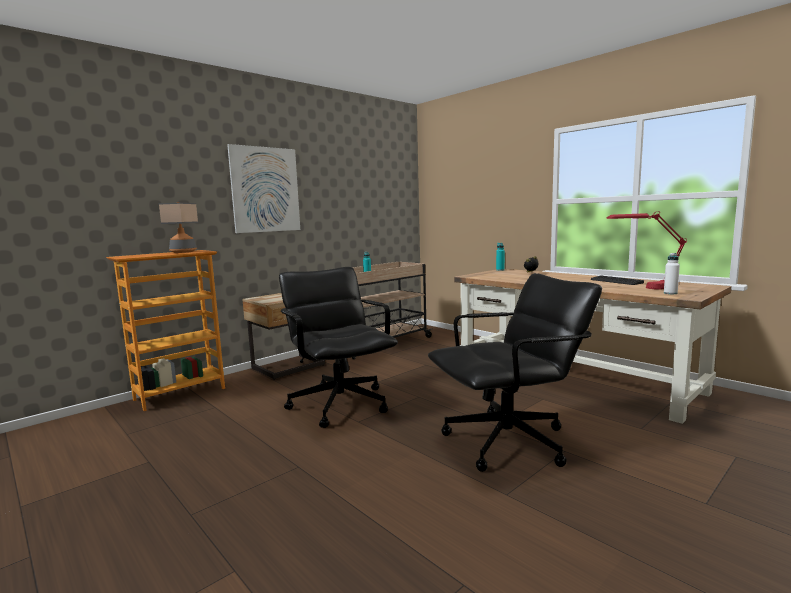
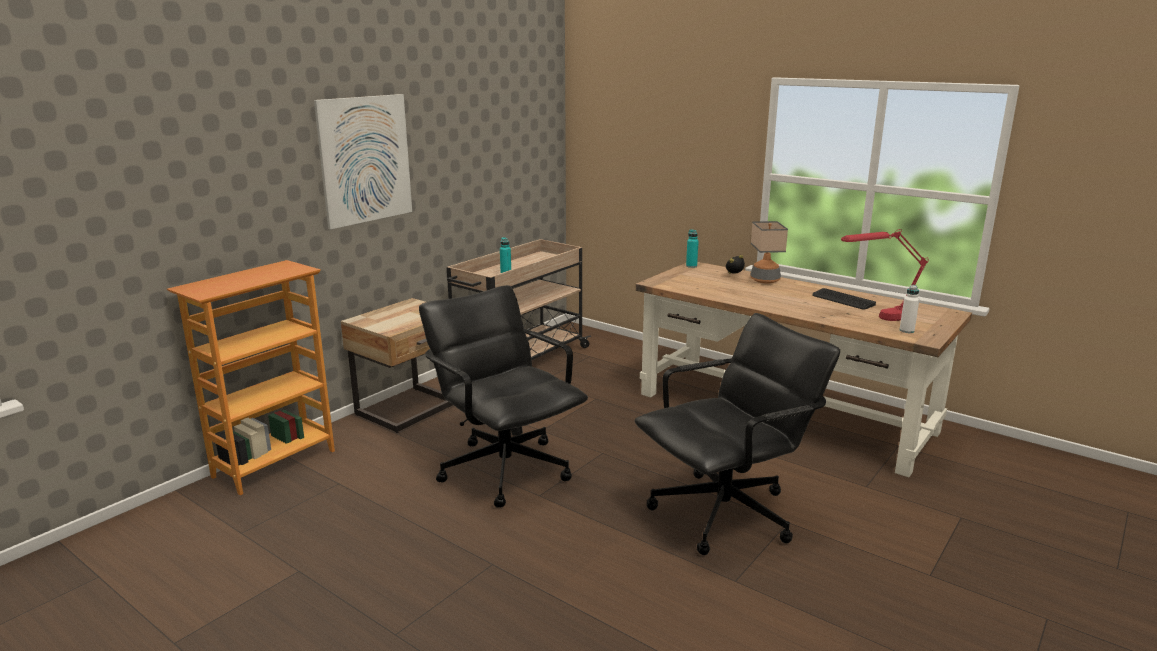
camera: 10 degrees left, 10 degrees up
table lamp [159,202,198,253] -> table lamp moved to [750,221,788,284]

